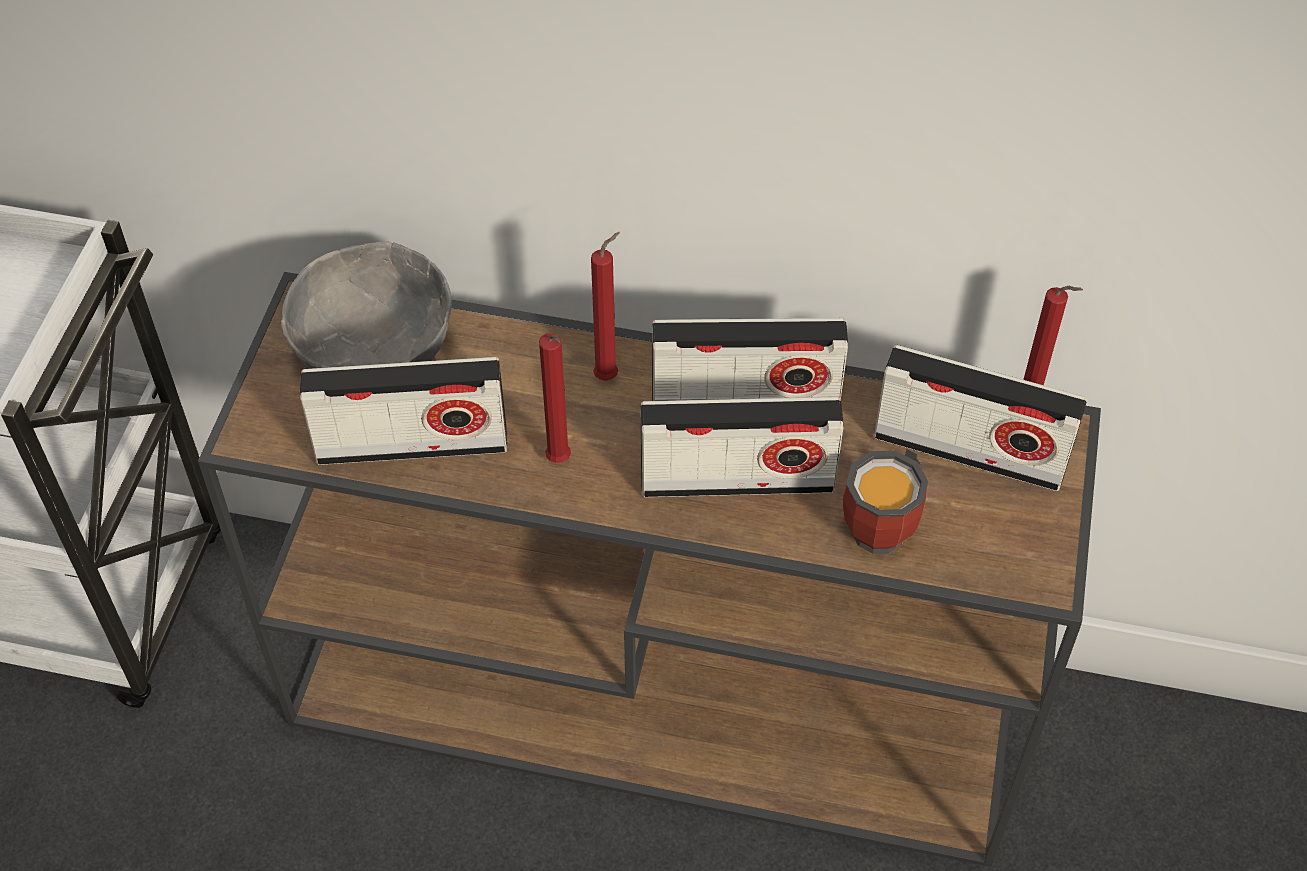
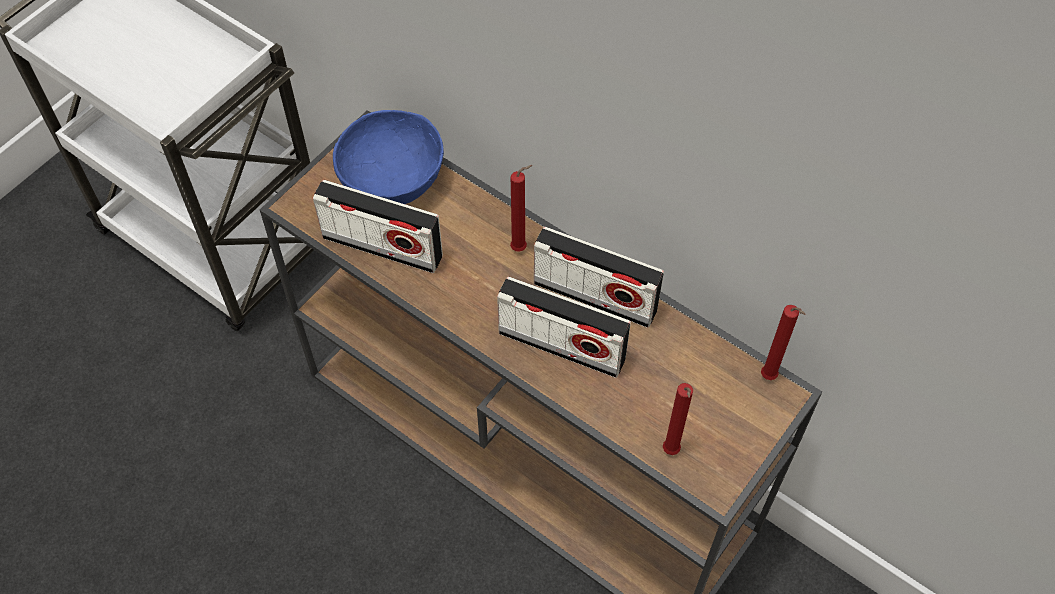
camera: 25 degrees right, 5 degrees up
grey bowl [281,242,452,369] -> blue bowl [333,110,444,204]
red candle [539,333,571,463] -> red candle moved to [663,383,693,455]
mug [843,449,928,554] -> none
radio [874,345,1087,491] -> none

